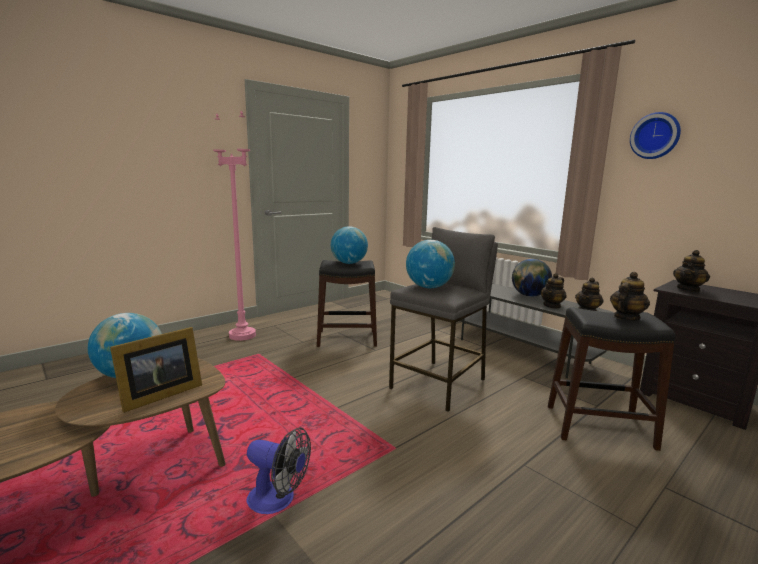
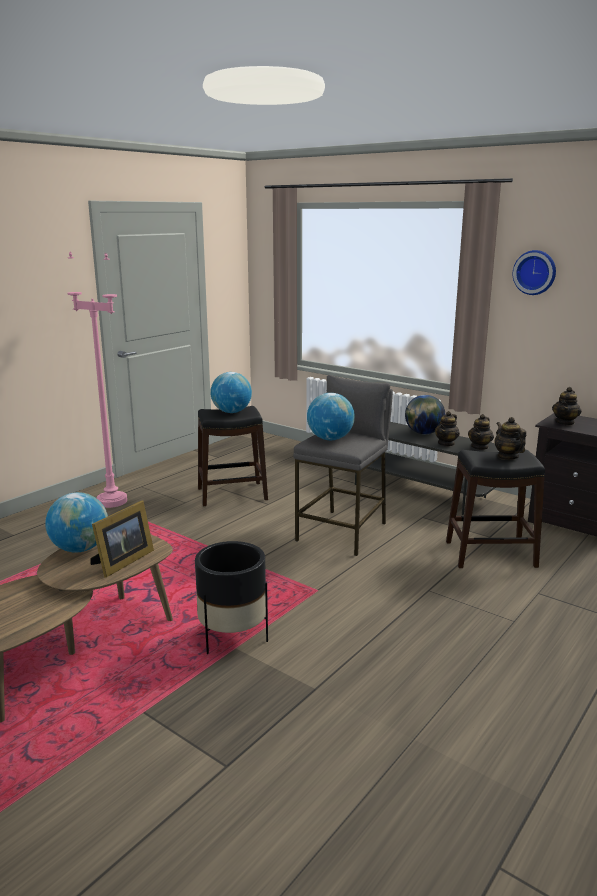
camera: 10 degrees left, 5 degrees up
fan [247,427,311,514] -> black planter [195,541,268,654]
teapot [610,272,650,320] -> teapot turned 60 degrees counterclockwise [495,417,526,460]

